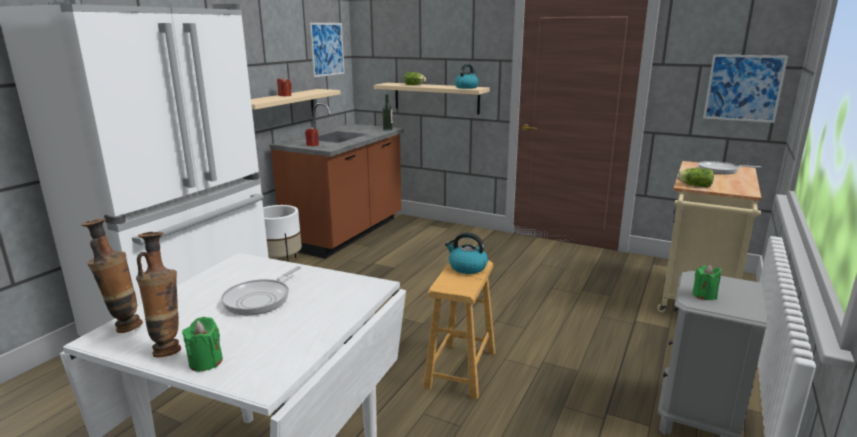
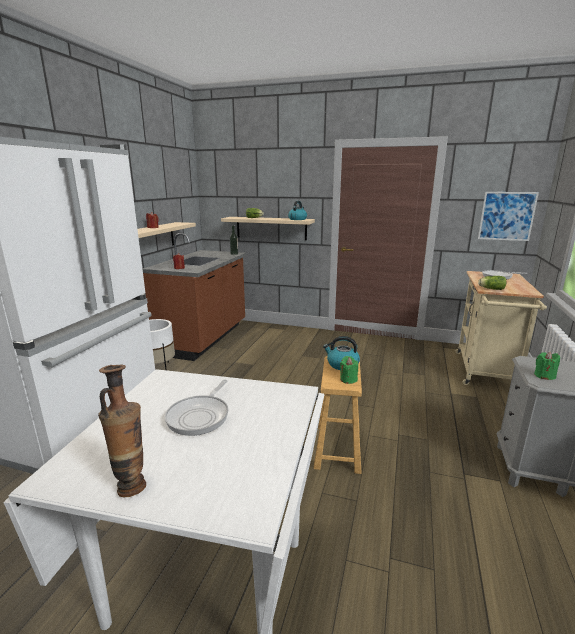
camera: 10 degrees left, 0 degrees up
vase [81,219,143,333] -> none
green candle [182,317,223,371] -> green candle moved to [340,356,358,384]
picture [309,23,345,77] -> none

